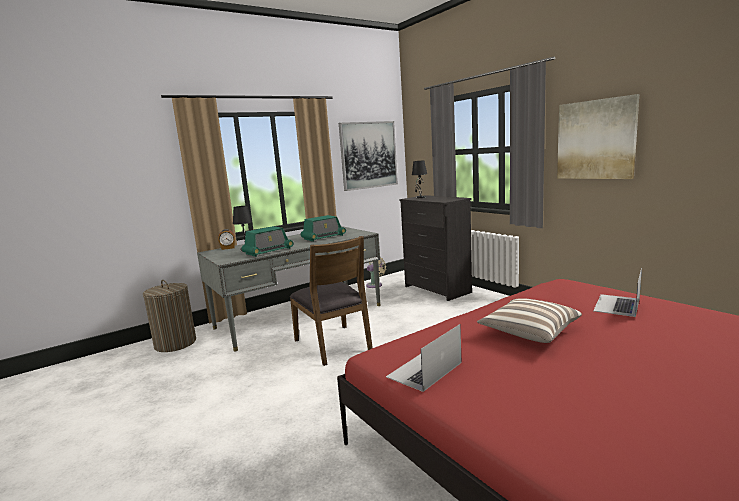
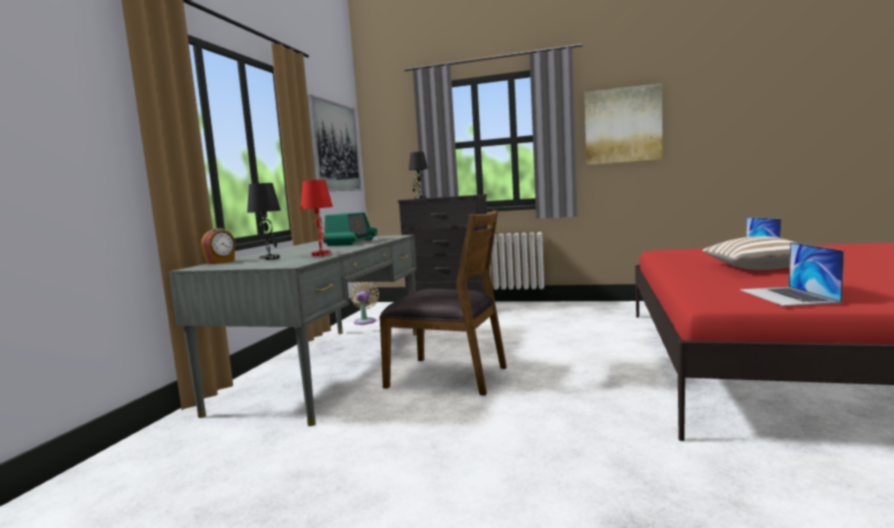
camera: 40 degrees left, 5 degrees down
laundry basket [143,280,196,352] -> none
radio [242,226,294,257] -> red table lamp [301,180,333,256]

